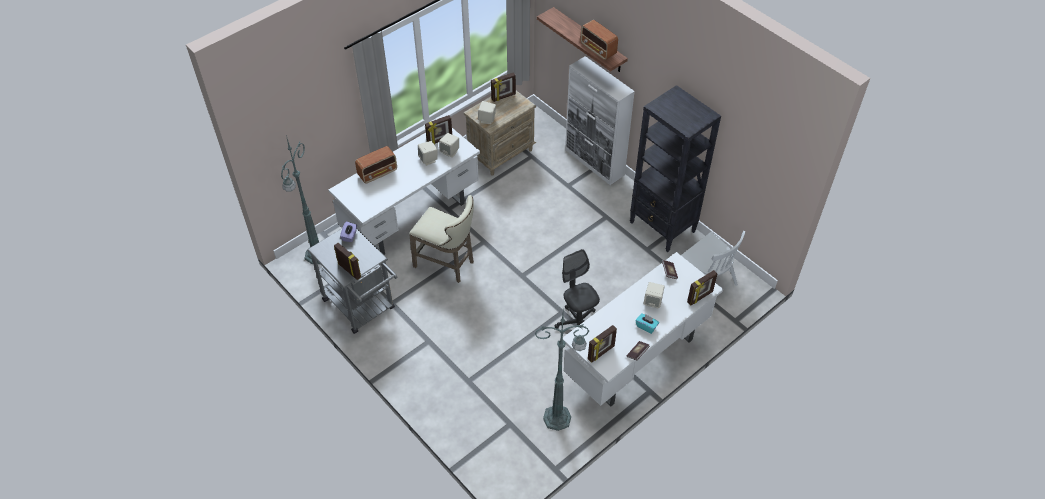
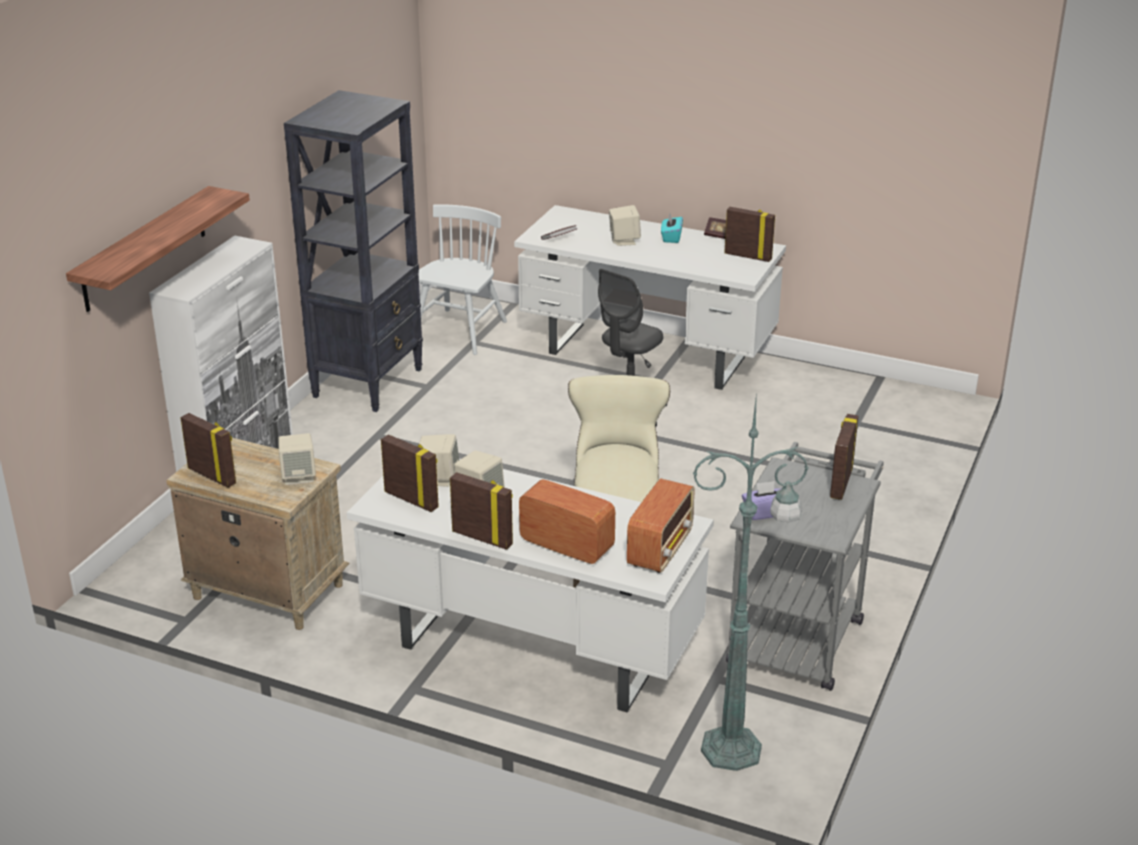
camera: 115 degrees left, 20 degrees down
green floor lamp [535,311,589,431] -> none
radio [580,20,618,60] -> radio moved to [627,478,695,573]
picture frame [687,270,718,306] -> picture frame moved to [450,472,513,550]

